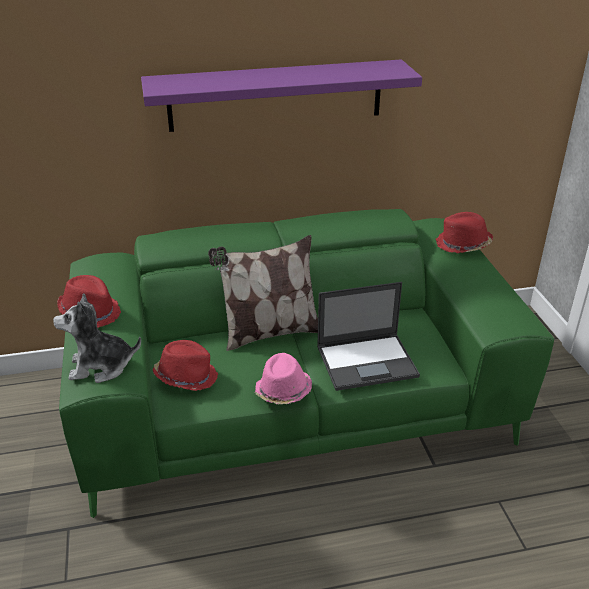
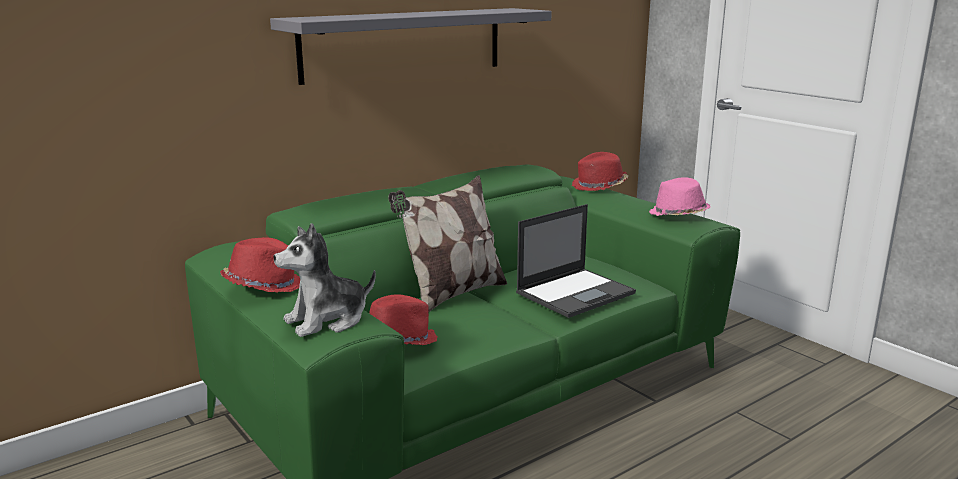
camera: 25 degrees left, 15 degrees down
purple shelf [141,59,422,132] -> grey shelf [270,8,552,85]
pink hat [255,353,312,404] -> pink hat moved to [649,177,711,216]

